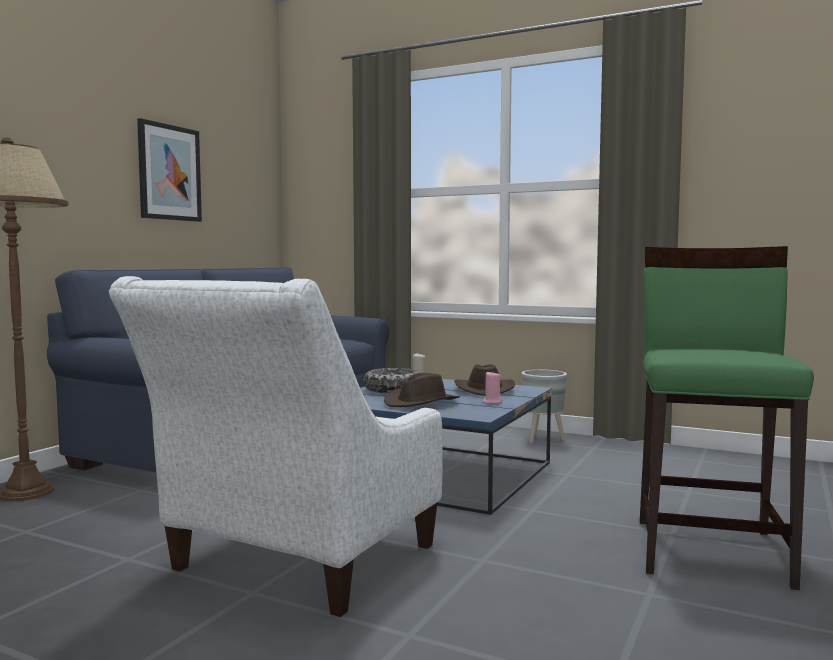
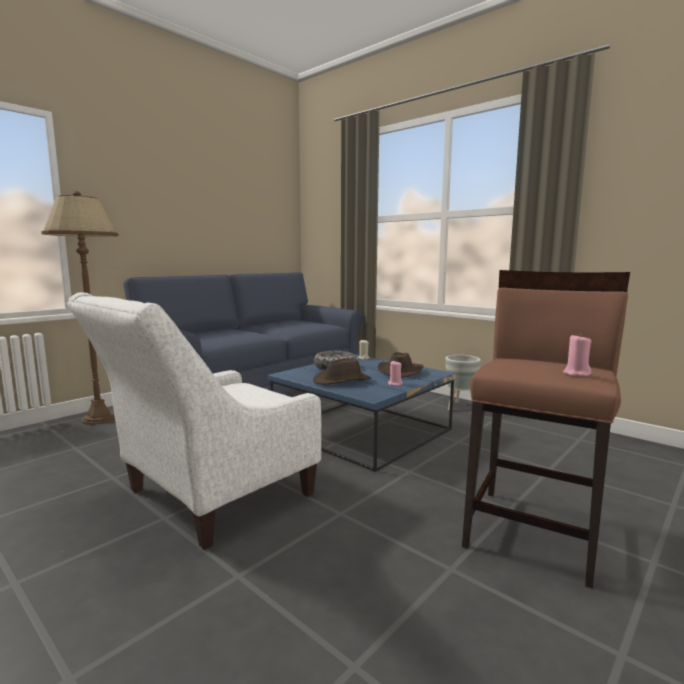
camera: 15 degrees right, 5 degrees up
picture [137,118,202,222] -> none
green stool [640,246,814,590] -> brown stool [462,270,630,589]
none -> pink candle [563,334,591,376]

